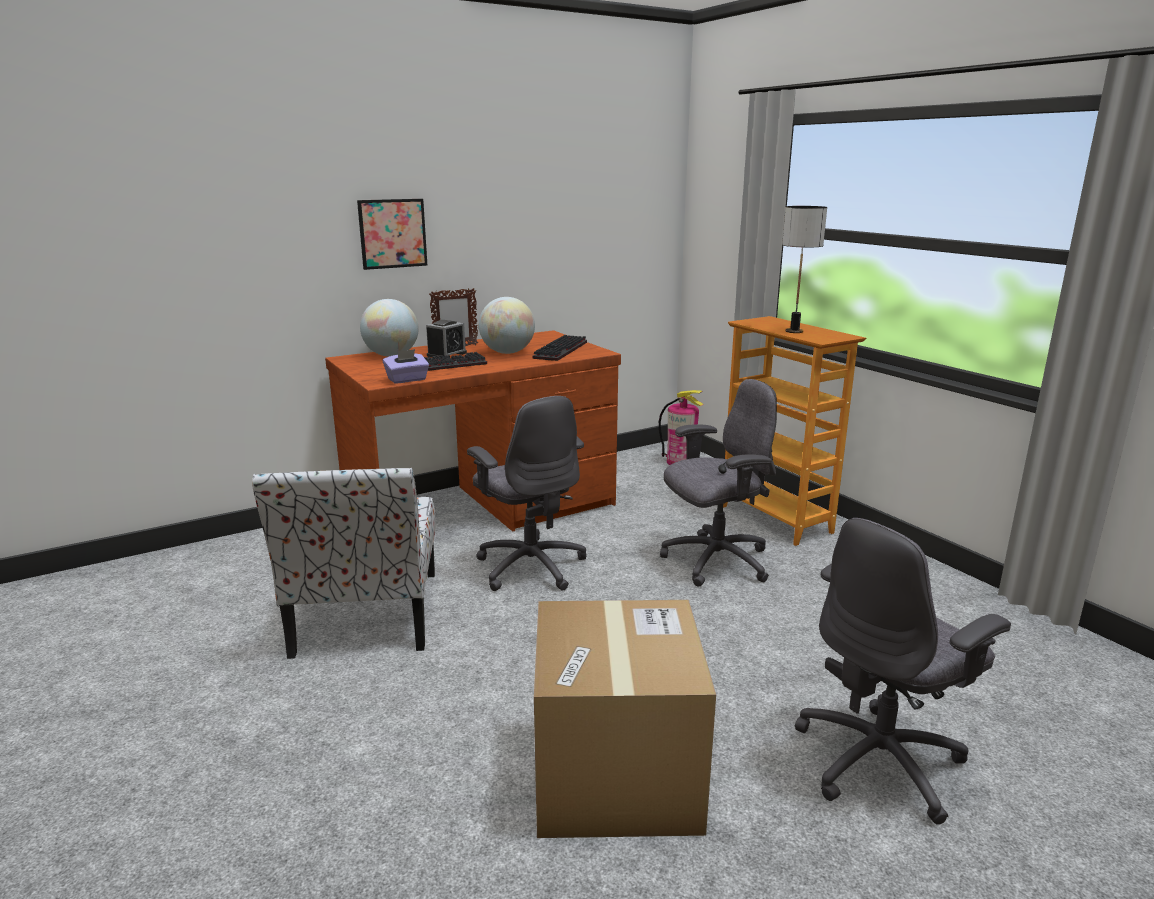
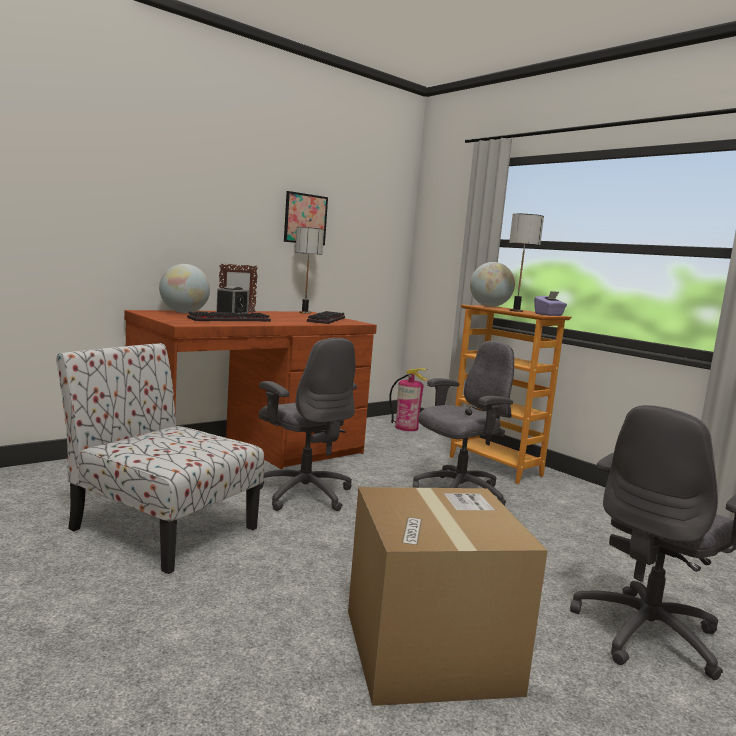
camera: 10 degrees left, 10 degrees down
chair [252,468,436,659] -> chair turned 135 degrees clockwise [56,343,265,574]
picture [357,199,427,270] -> picture moved to [284,191,328,245]
purple tissue box [383,349,429,384] -> purple tissue box moved to [534,291,567,316]
globe [479,297,535,354] -> globe moved to [470,262,515,307]
none -> table lamp [295,227,324,314]

